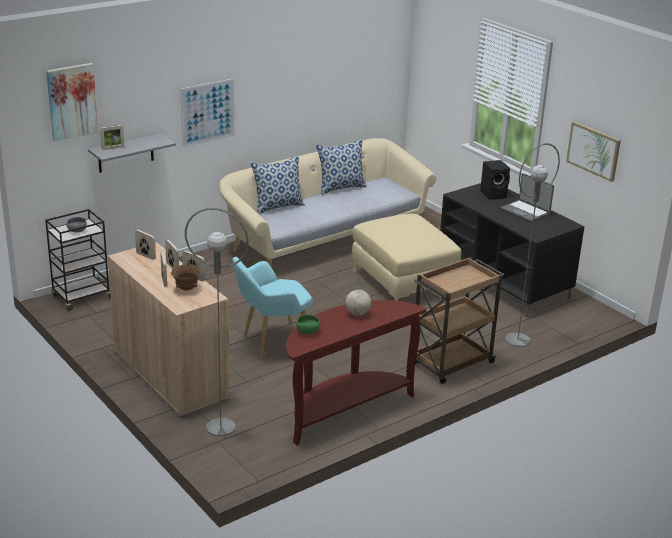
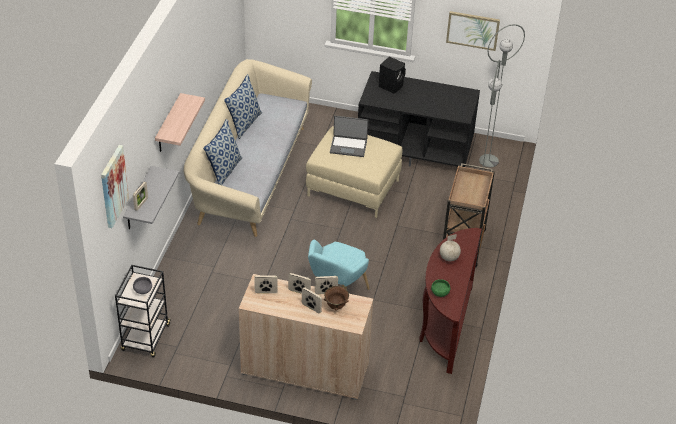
camera: 40 degrees left, 15 degrees up
picture [180,78,235,147] -> shelf [155,93,205,152]
grey floor lamp [185,208,249,436] -> grey floor lamp moved to [479,24,525,168]
laptop [500,173,554,223] -> laptop moved to [330,116,368,157]

